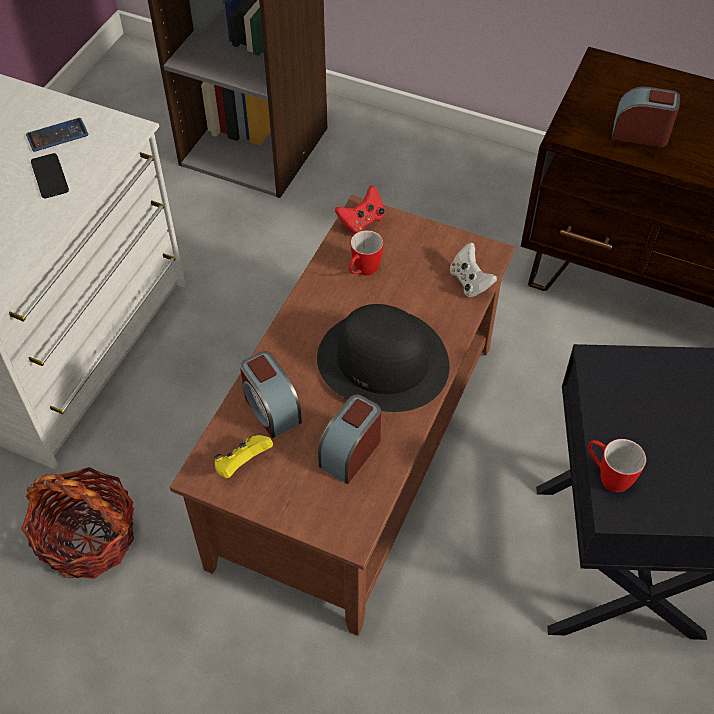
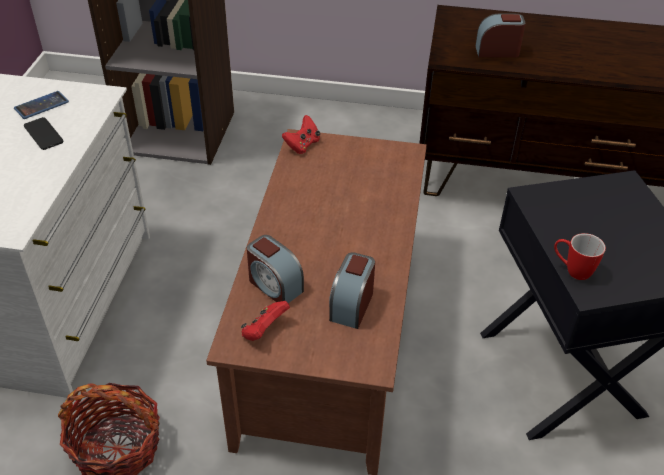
camera: 15 degrees left, 10 degrees down
yellow game controller [214,435,273,479] -> red game controller [241,301,290,341]
black hat [317,304,450,412] -> none
mug [349,230,383,276] -> none
white game controller [450,243,497,297] -> none

